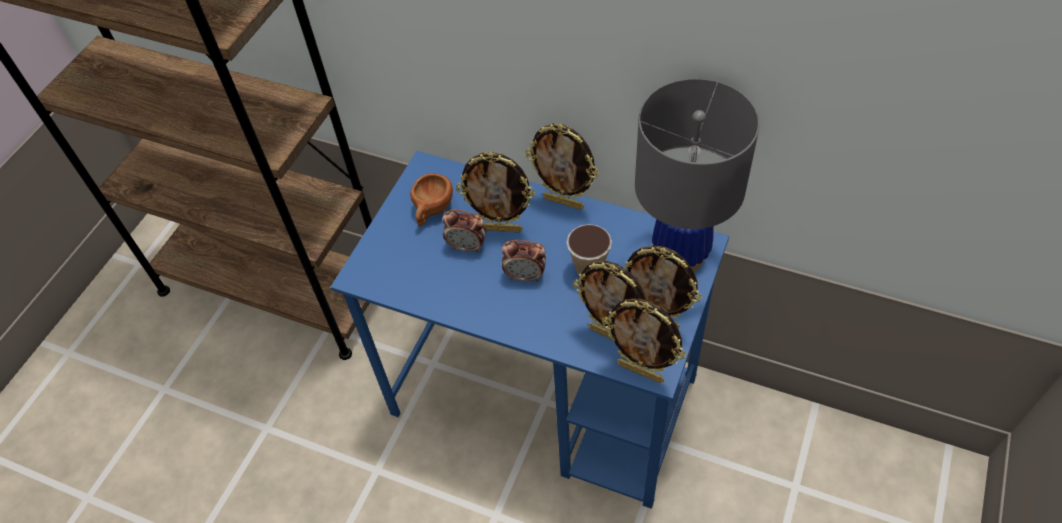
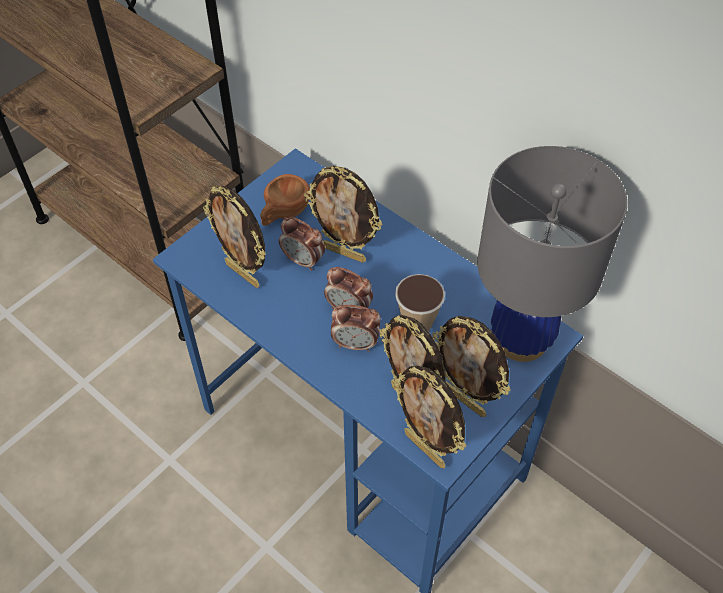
camera: 15 degrees right, 0 degrees up
picture frame [526,124,599,210] -> picture frame moved to [203,186,266,288]
none -> alarm clock [331,305,381,352]

